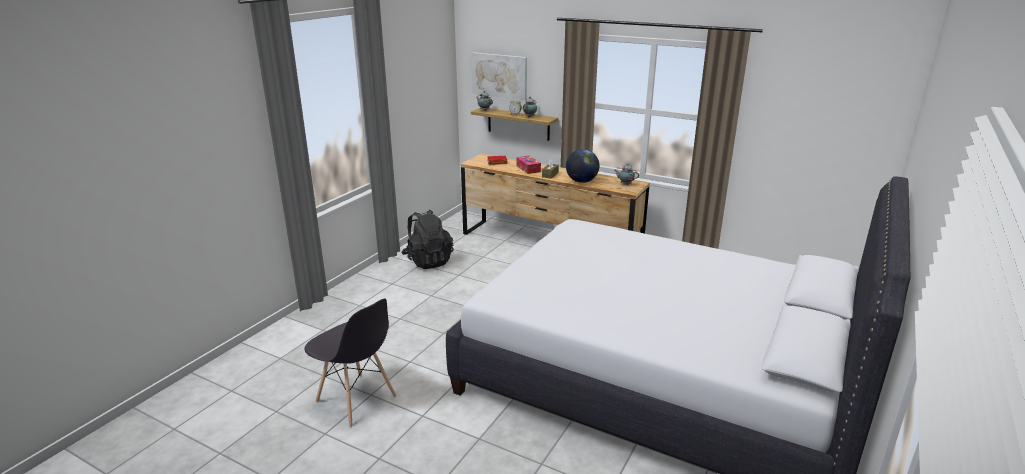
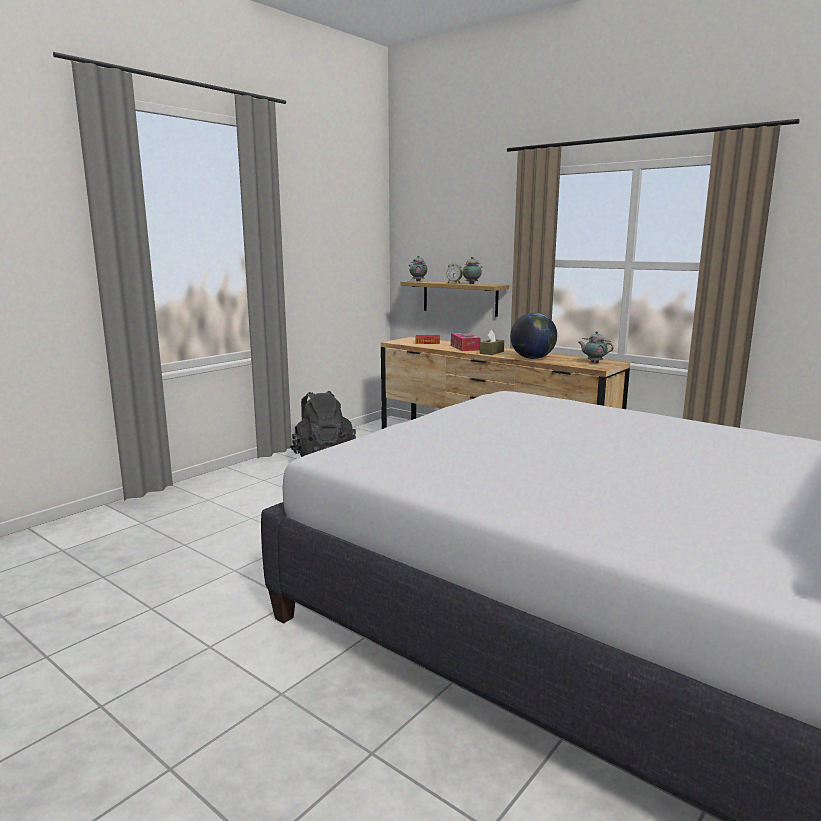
camera: 10 degrees right, 10 degrees down
grey chair [305,298,397,427] -> none
picture [471,52,527,100] -> none

